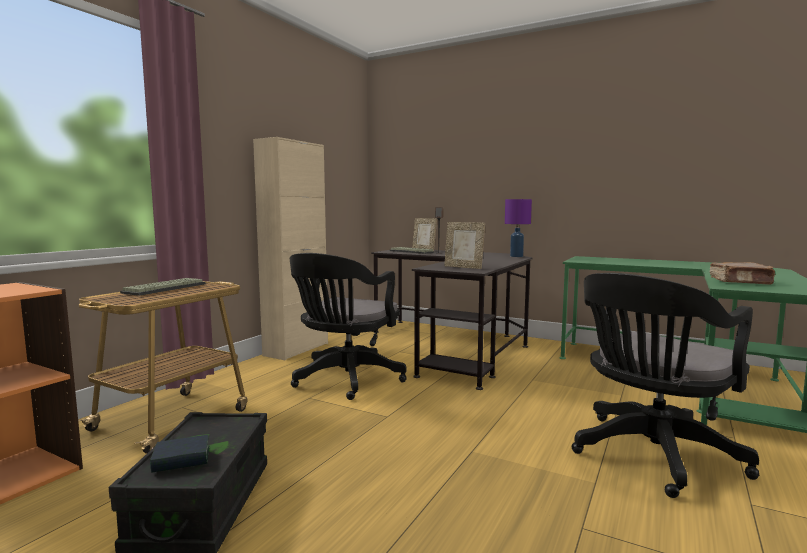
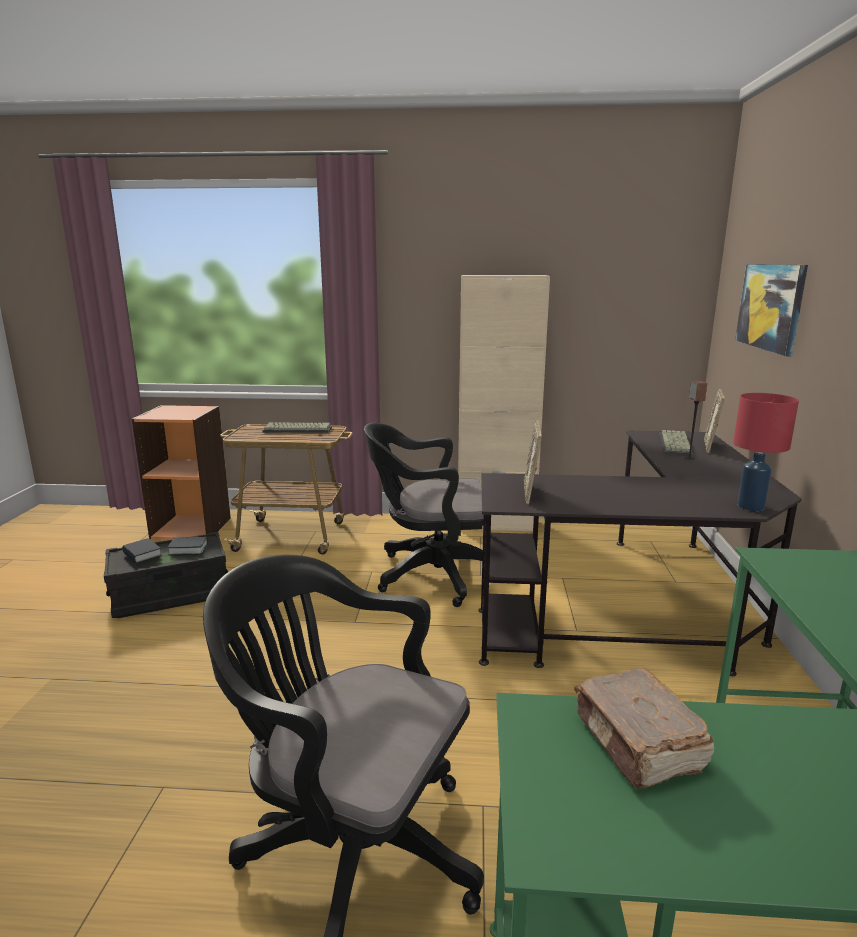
camera: 65 degrees right, 10 degrees up
purple table lamp [505,199,532,257] -> red table lamp [733,393,799,511]
none -> book [167,537,208,555]
none -> picture [735,264,808,356]

